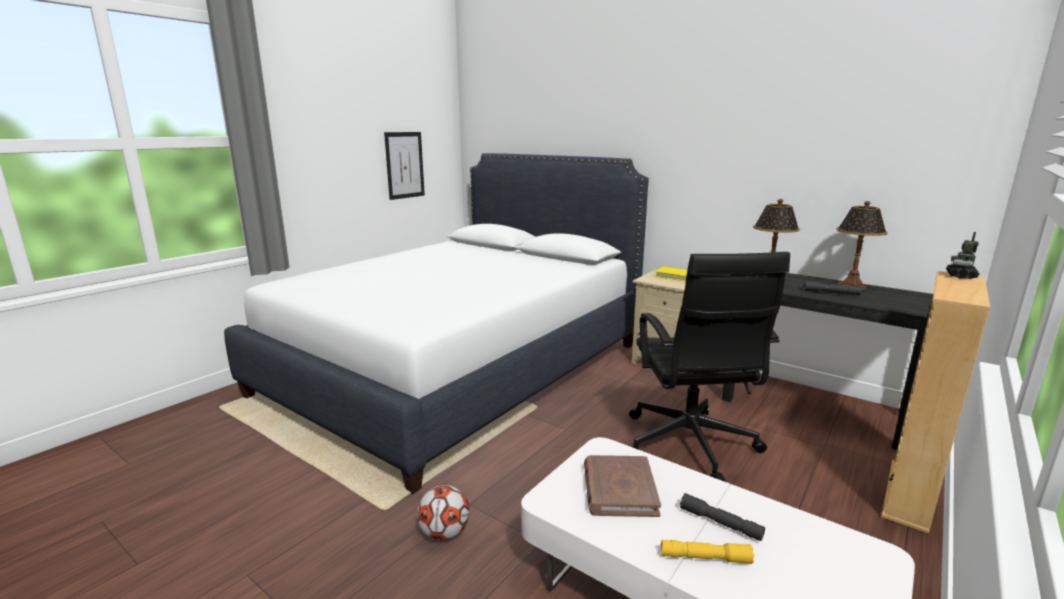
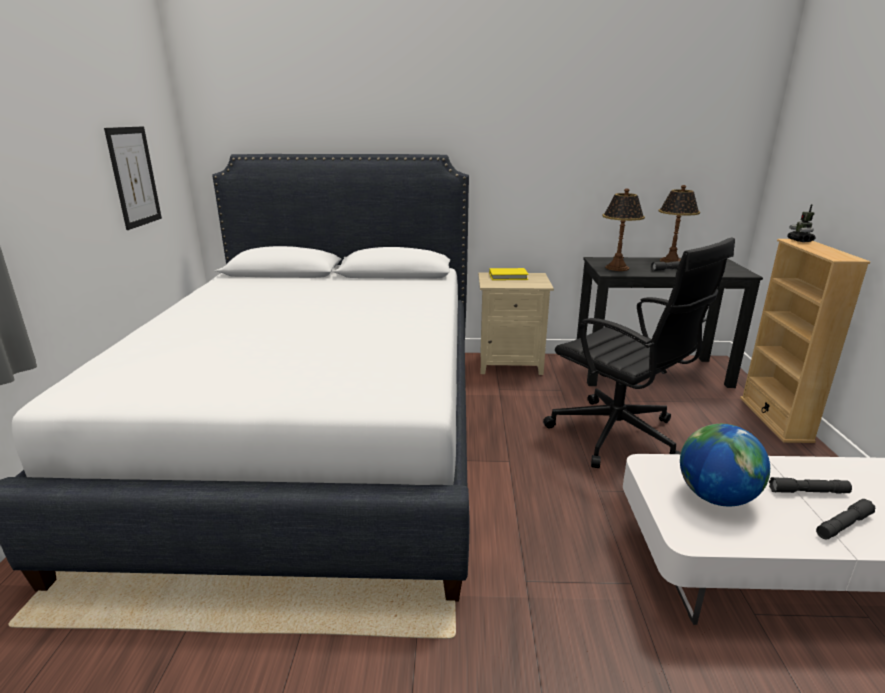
camera: 35 degrees left, 5 degrees up
football [417,485,470,541] -> none
brown book [584,455,661,517] -> globe [680,424,770,506]
yellow flashlight [661,540,754,564] -> grey flashlight [816,499,875,539]

